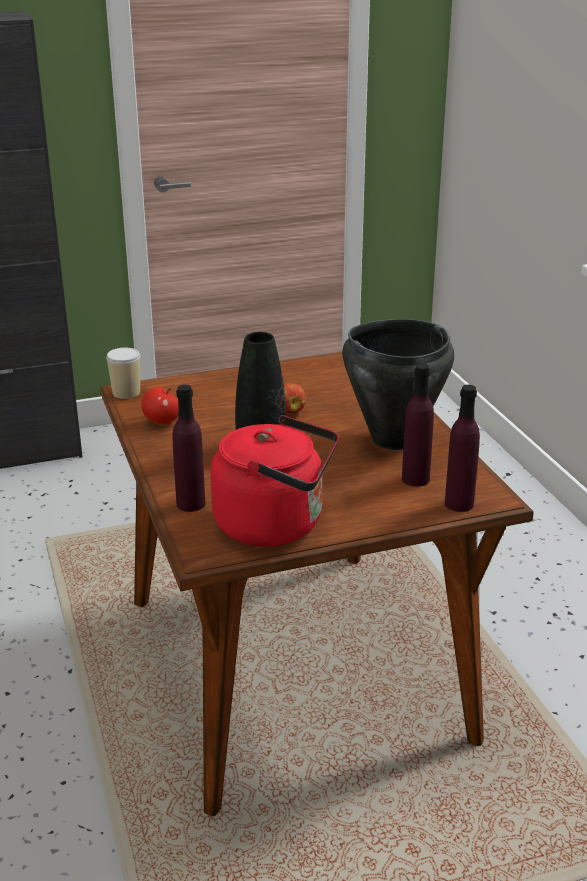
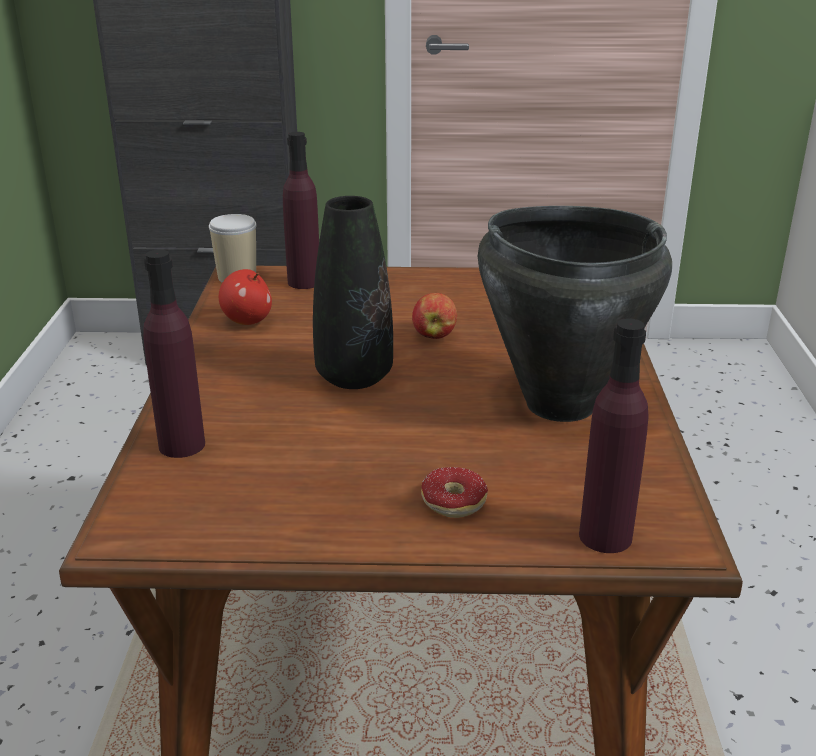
camera: 20 degrees right, 0 degrees up
red kettle [210,415,339,547] -> none
purple bottle [402,363,434,487] -> purple bottle moved to [283,132,319,289]
none -> donut [421,467,488,518]

